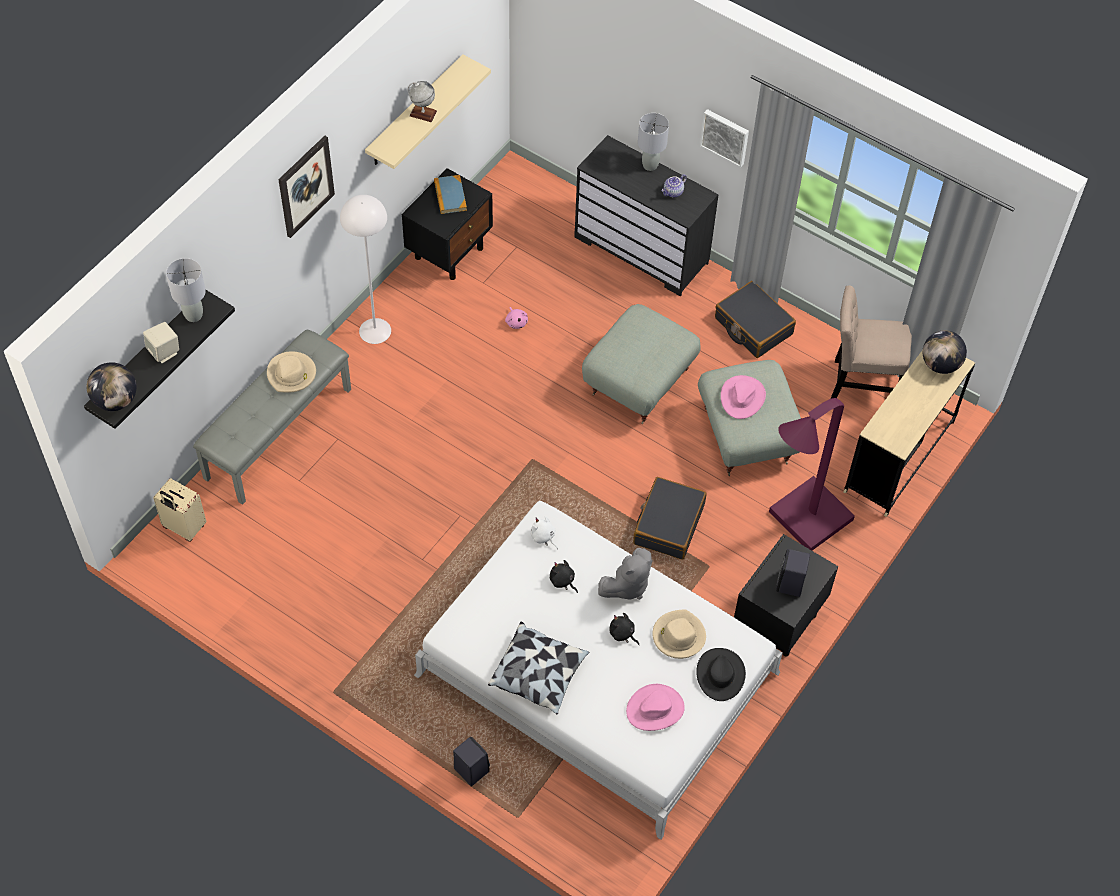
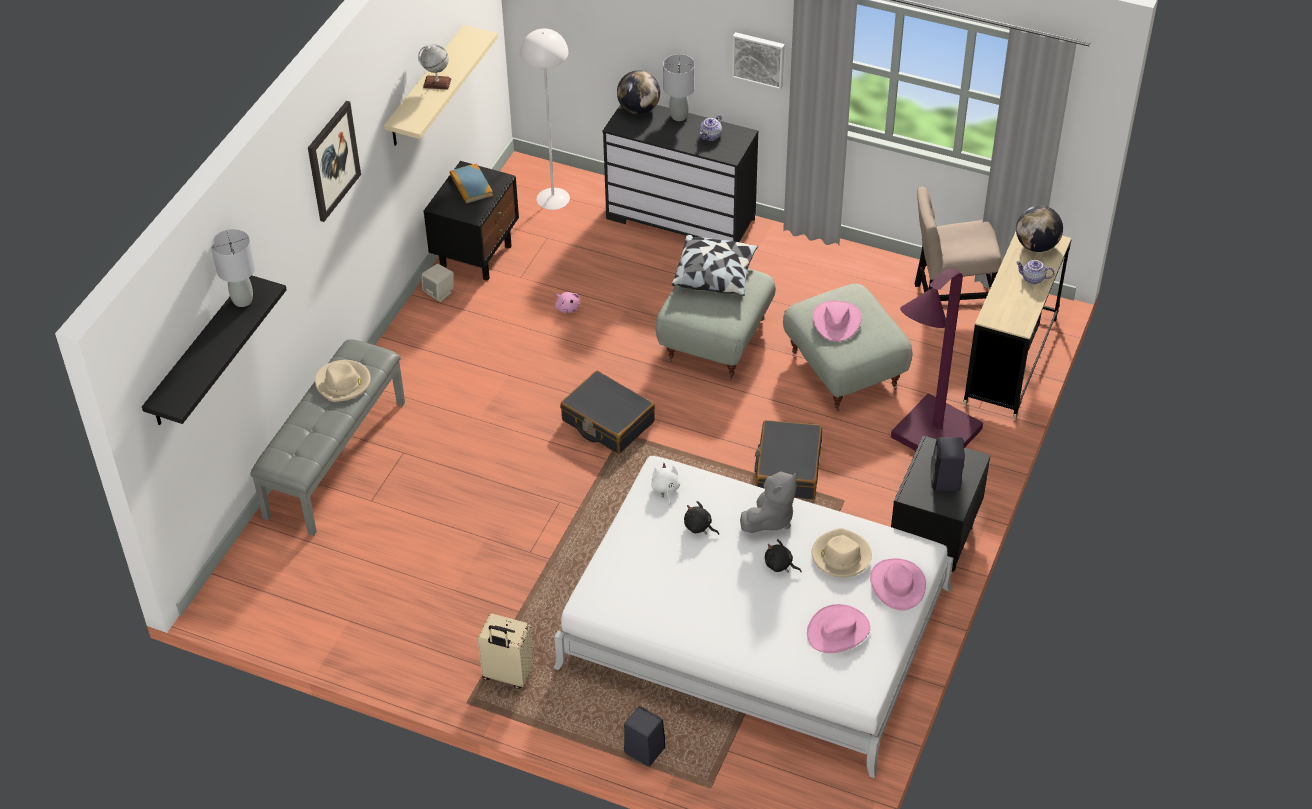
camera: 10 degrees left, 10 degrees down
globe [86,362,137,411] -> globe moved to [617,70,660,114]
beige speaker [143,322,179,363] -> beige speaker moved to [422,264,454,302]
beige suitcase [153,478,207,542] -> beige suitcase moved to [477,613,534,689]
white floor lamp [340,195,391,344] -> white floor lamp moved to [520,29,570,210]
pillow [488,622,589,714] -> pillow moved to [672,235,758,296]
white plush toy [530,516,558,549] -> white plush toy turned 45 degrees clockwise [651,463,680,504]
black hat [696,648,746,701] -> pink hat [870,558,926,611]
black suitcase [715,281,796,358] -> black suitcase moved to [560,371,655,454]
none -> teapot [1016,260,1054,284]

